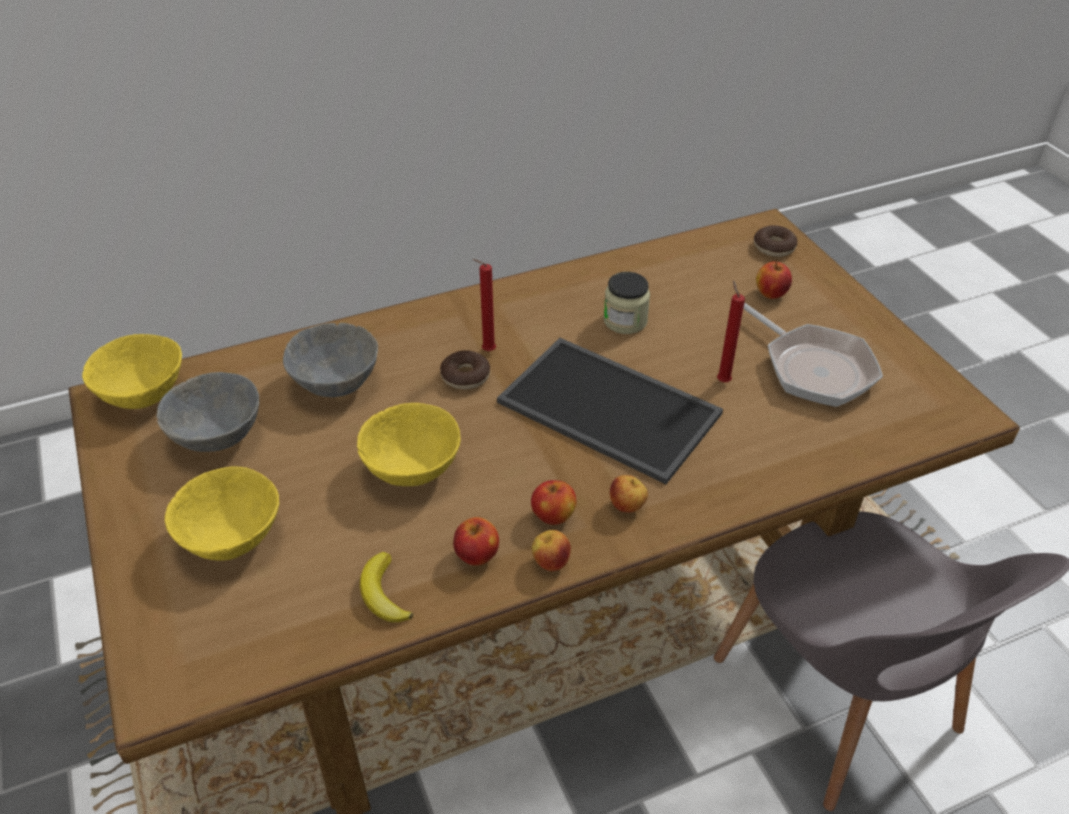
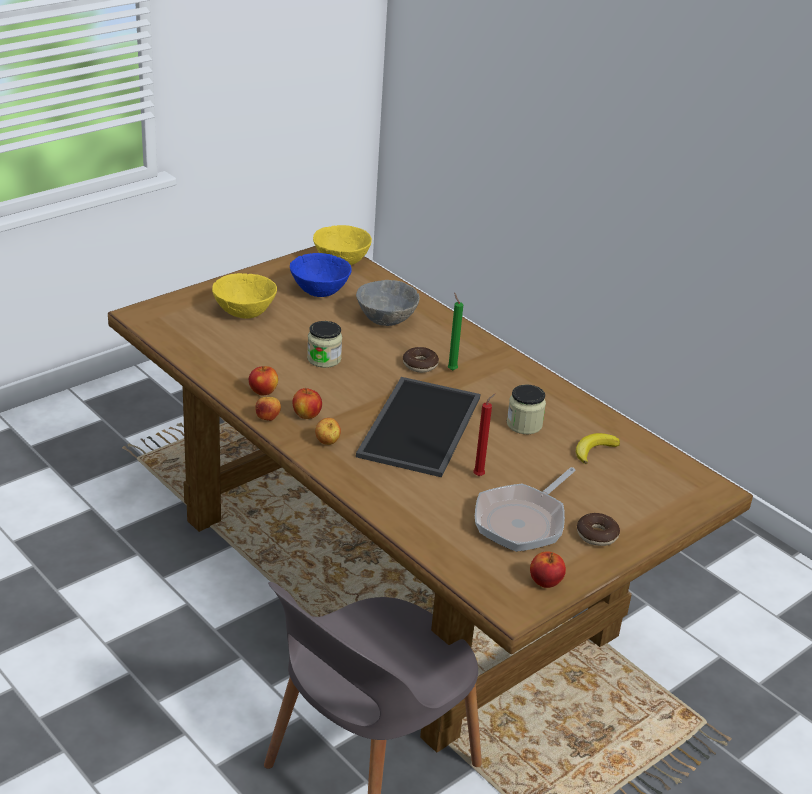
camera: 70 degrees right, 10 degrees down
grey bowl [157,372,259,452] -> blue bowl [290,253,352,297]
yellow bowl [357,403,461,486] -> jar [307,321,342,368]
banana [360,552,413,623] -> banana moved to [576,433,620,464]
red candle [473,259,496,351] -> green candle [447,292,463,371]
donut [754,225,798,257] -> donut moved to [577,513,620,546]
apple [756,261,792,299] -> apple moved to [530,551,566,588]

